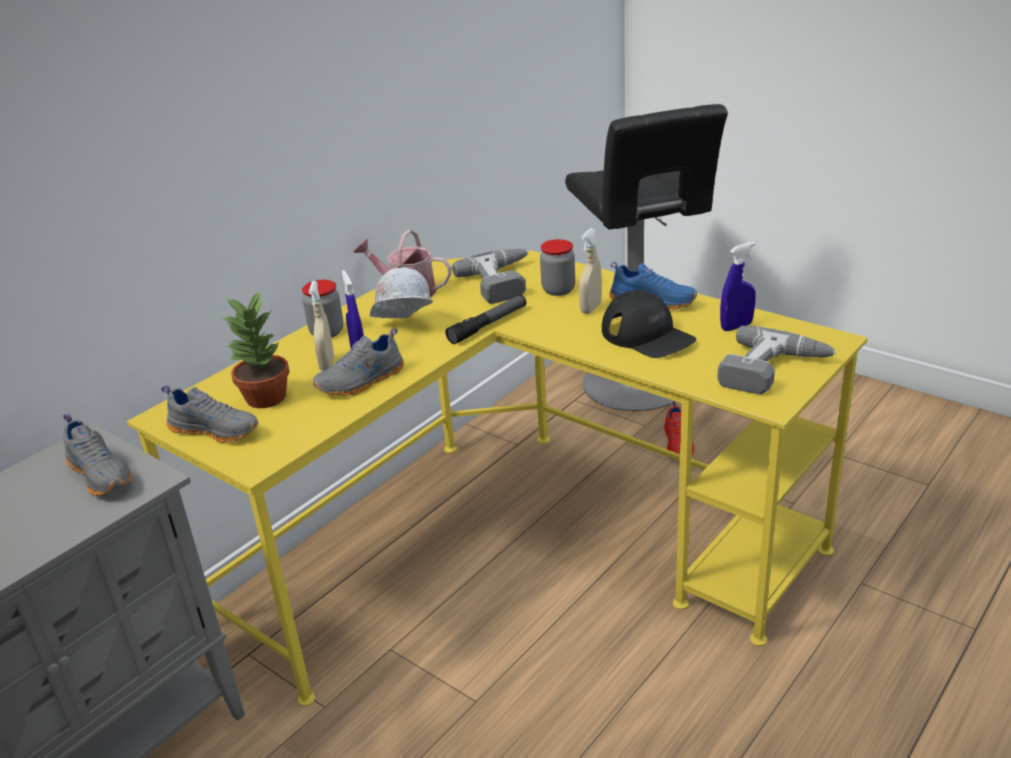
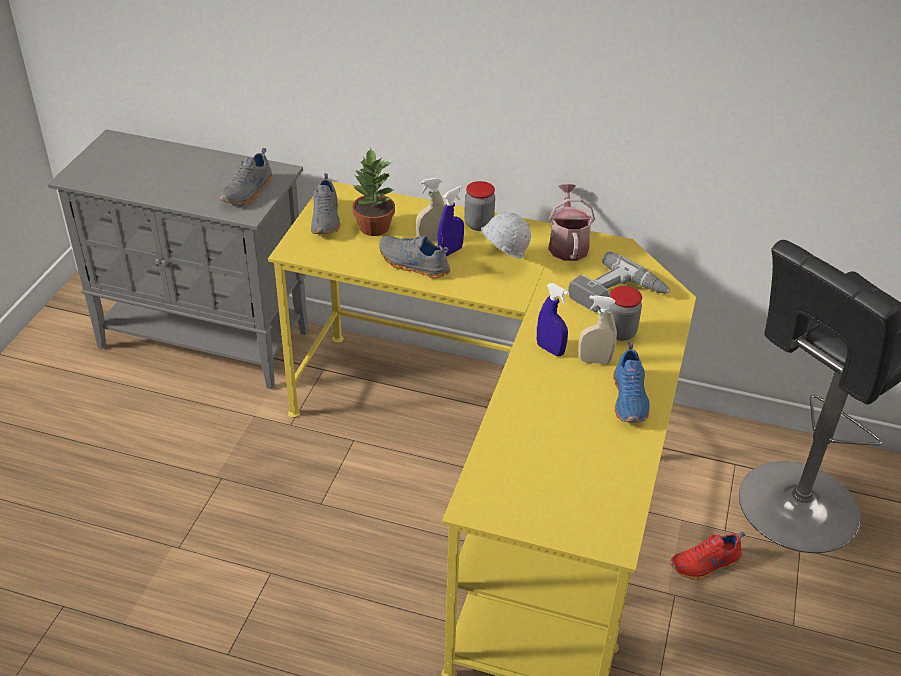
camera: 65 degrees right, 10 degrees up
flashlight [446,295,526,344] -> none
black cap [602,290,697,358] -> none
power drill [717,326,837,394] -> none
blue spray bottle [720,242,756,331] -> blue spray bottle moved to [537,283,569,356]

